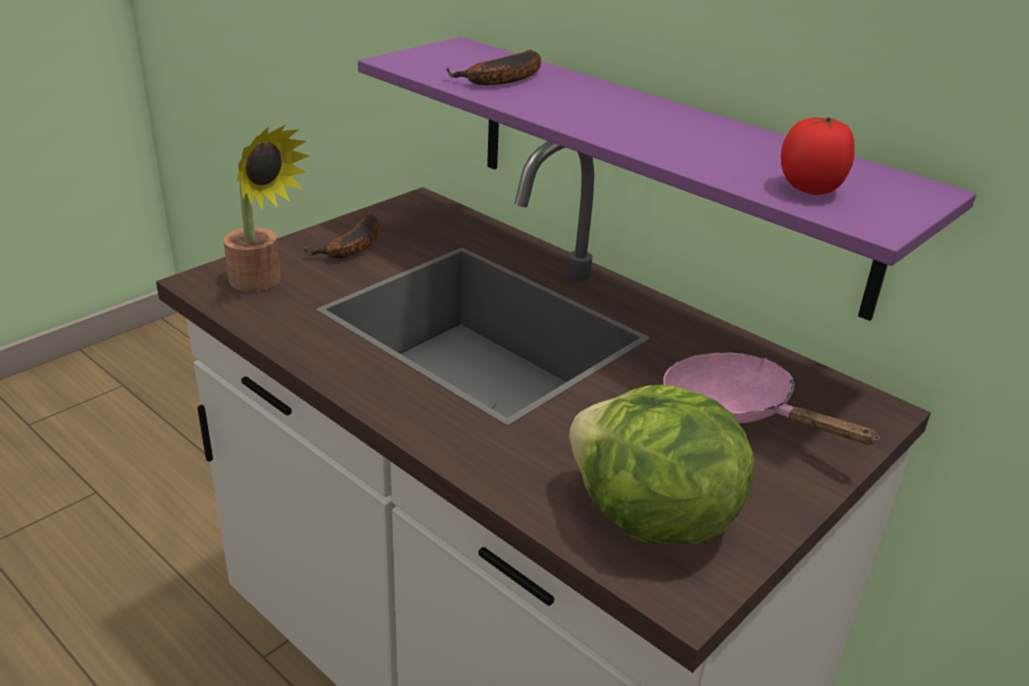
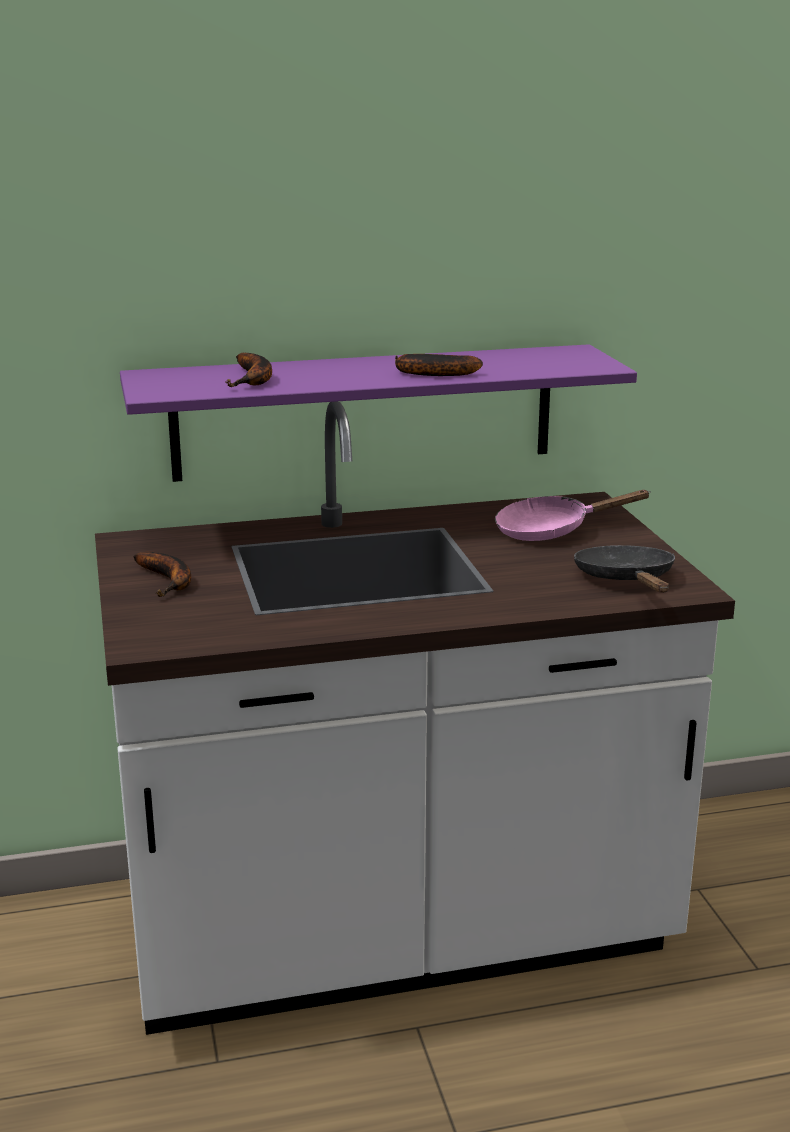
camera: 55 degrees left, 10 degrees down
potted plant [223,125,309,292] -> none
lettuce [569,384,754,544] -> black frying pan [574,545,675,593]
tomato [781,117,855,195] -> none
none -> banana [395,354,483,376]

